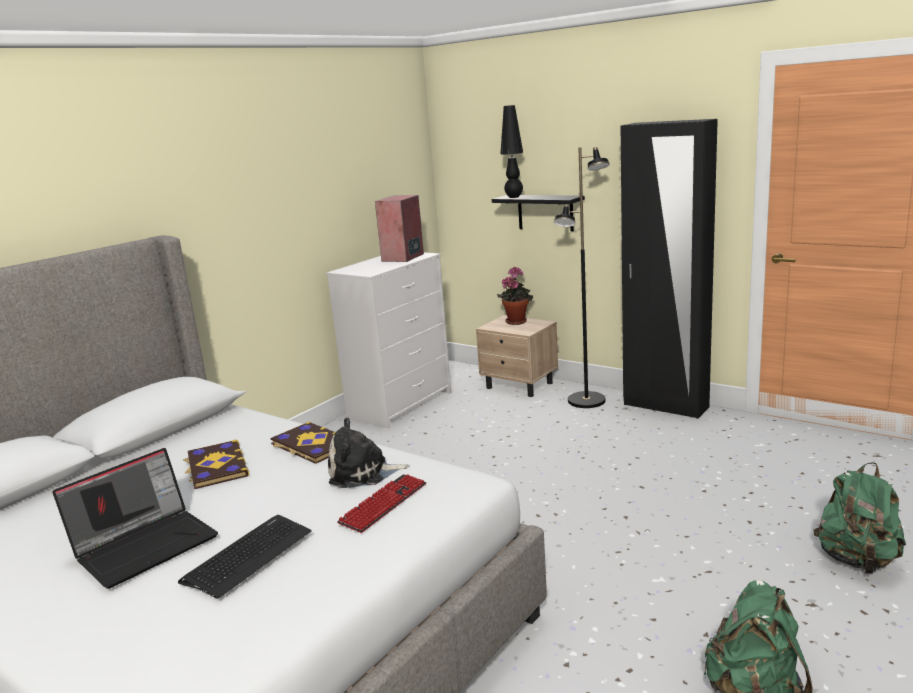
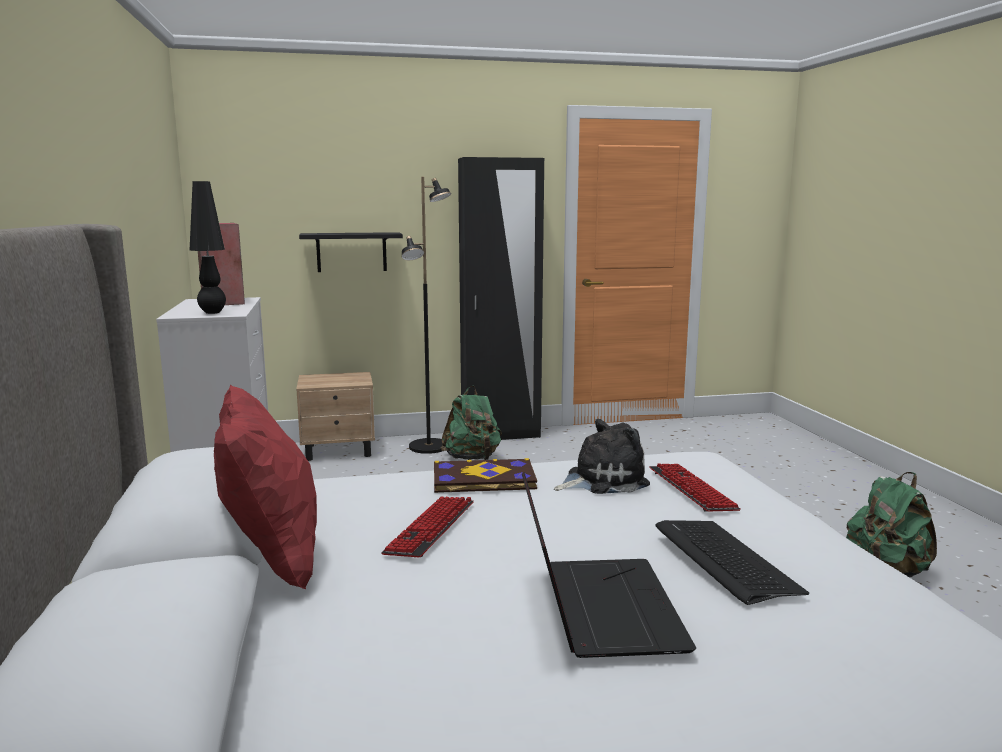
camera: 50 degrees left, 5 degrees down
book [183,440,249,489] -> keyboard [381,496,473,557]
plush toy [328,417,410,488] -> plush toy turned 150 degrees counterclockwise [554,419,650,494]
potted plant [497,266,533,325] -> none
black table lamp [500,105,523,198] -> black table lamp moved to [190,181,226,314]
green backpack [814,462,906,574] -> green backpack moved to [440,386,502,460]
none -> red pillow [214,385,317,589]

